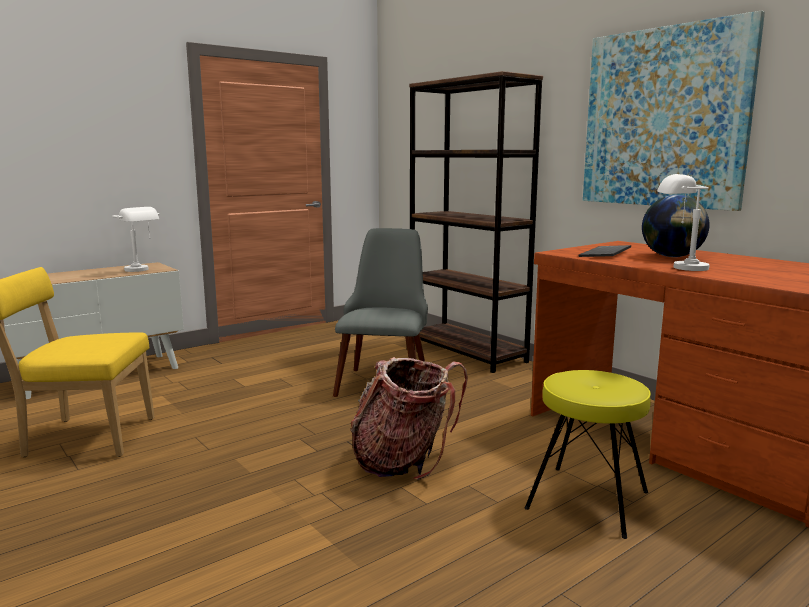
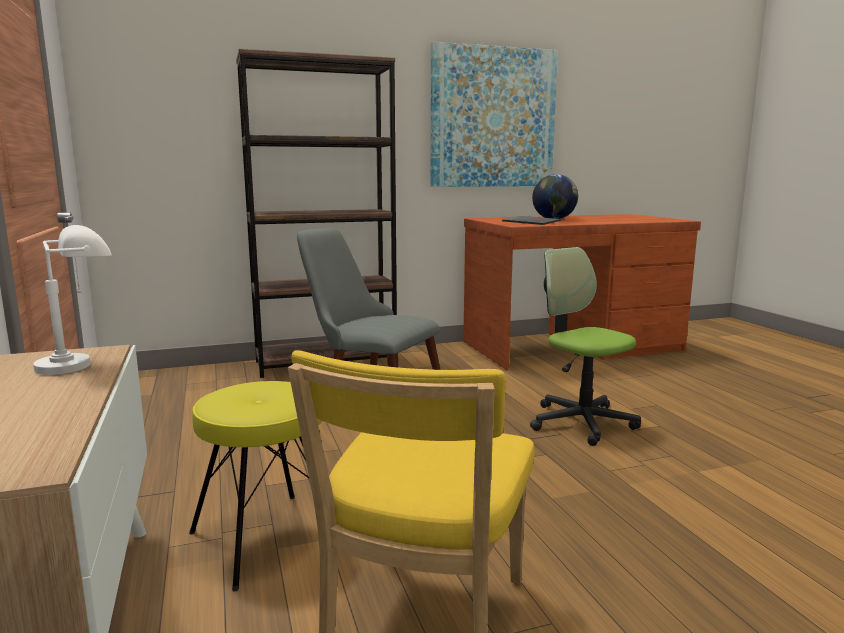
camera: 70 degrees left, 0 degrees up
backpack [350,357,468,480] -> office chair [530,247,641,446]
yellow stool [525,370,651,539] -> yellow stool moved to [189,381,322,591]
white table lamp [657,174,709,271] -> none

